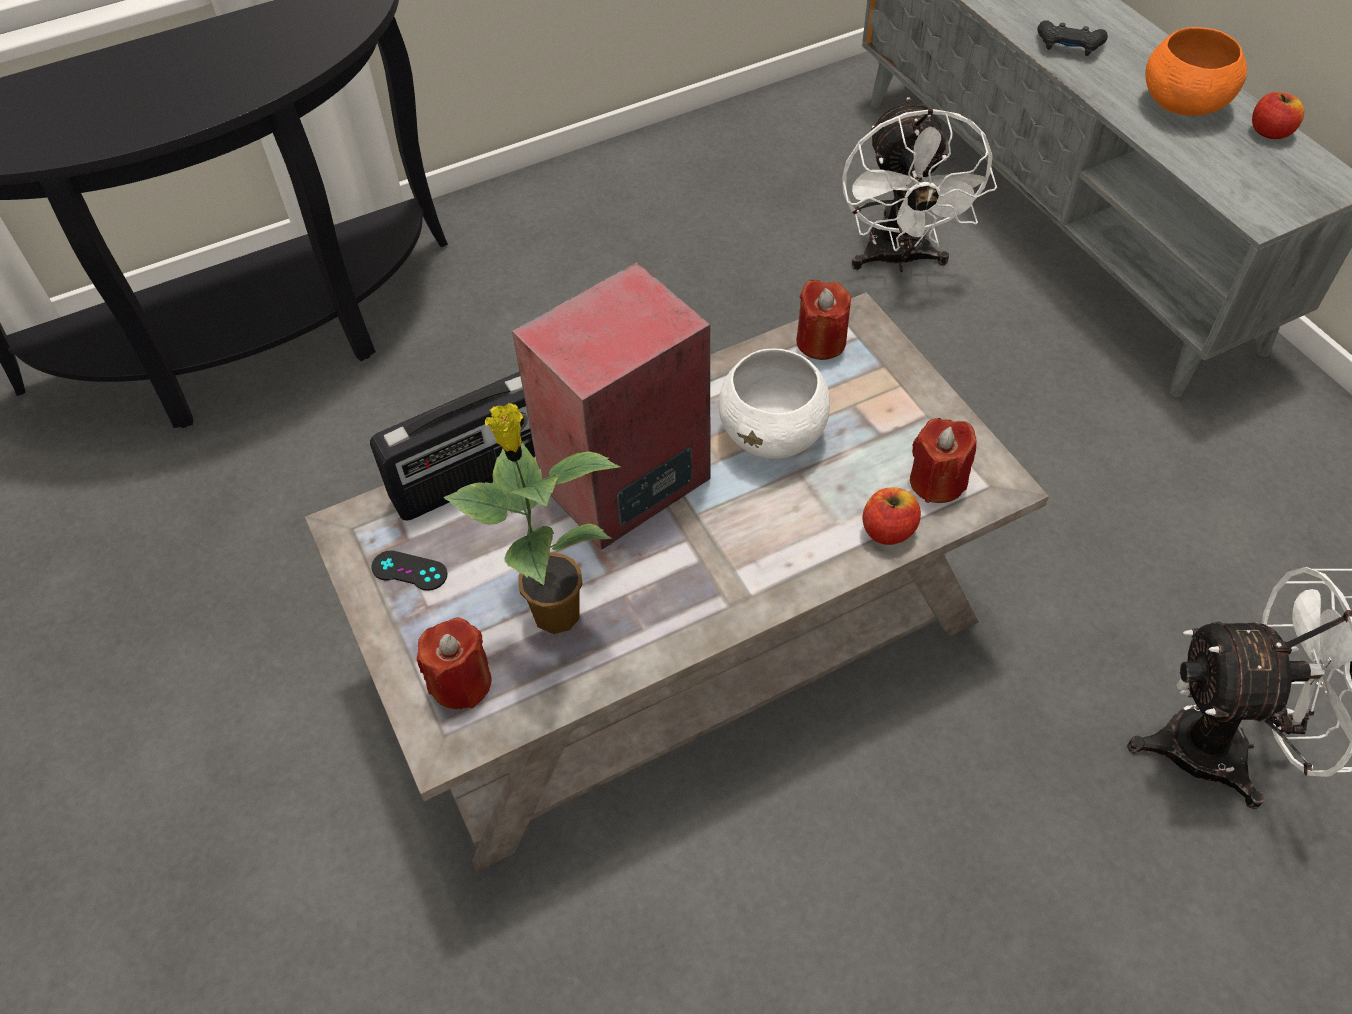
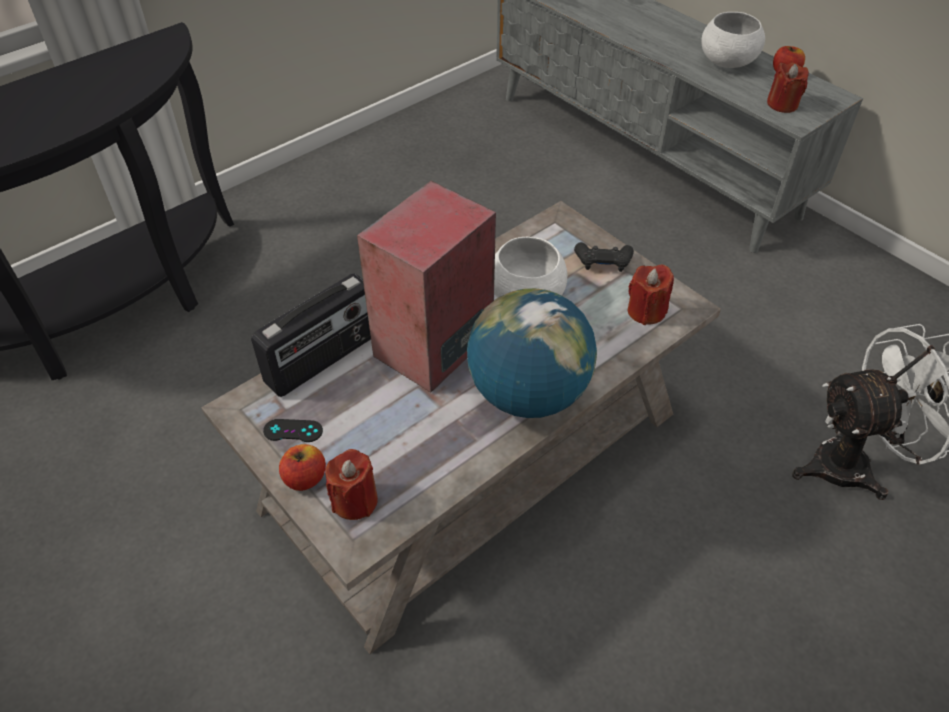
camera: 15 degrees left, 5 degrees down
potted plant [443,403,621,634] -> none
red candle [796,280,851,360] -> red candle moved to [767,63,809,113]
white fan [842,97,997,272] -> none
apple [862,487,921,545] -> apple moved to [279,444,326,491]
black game controller [1037,20,1108,56] -> black game controller moved to [574,242,634,272]
orange bowl [1145,27,1247,116] -> white bowl [701,12,765,68]
none -> globe [467,288,597,418]

